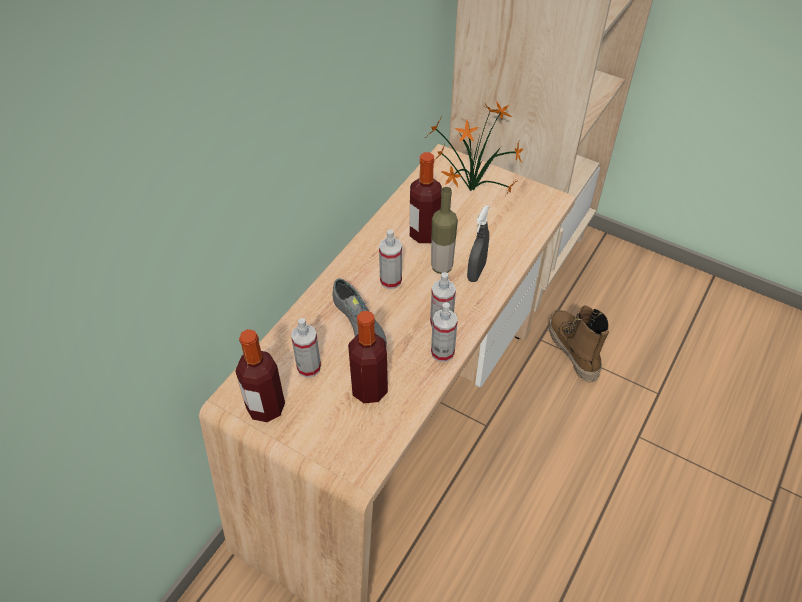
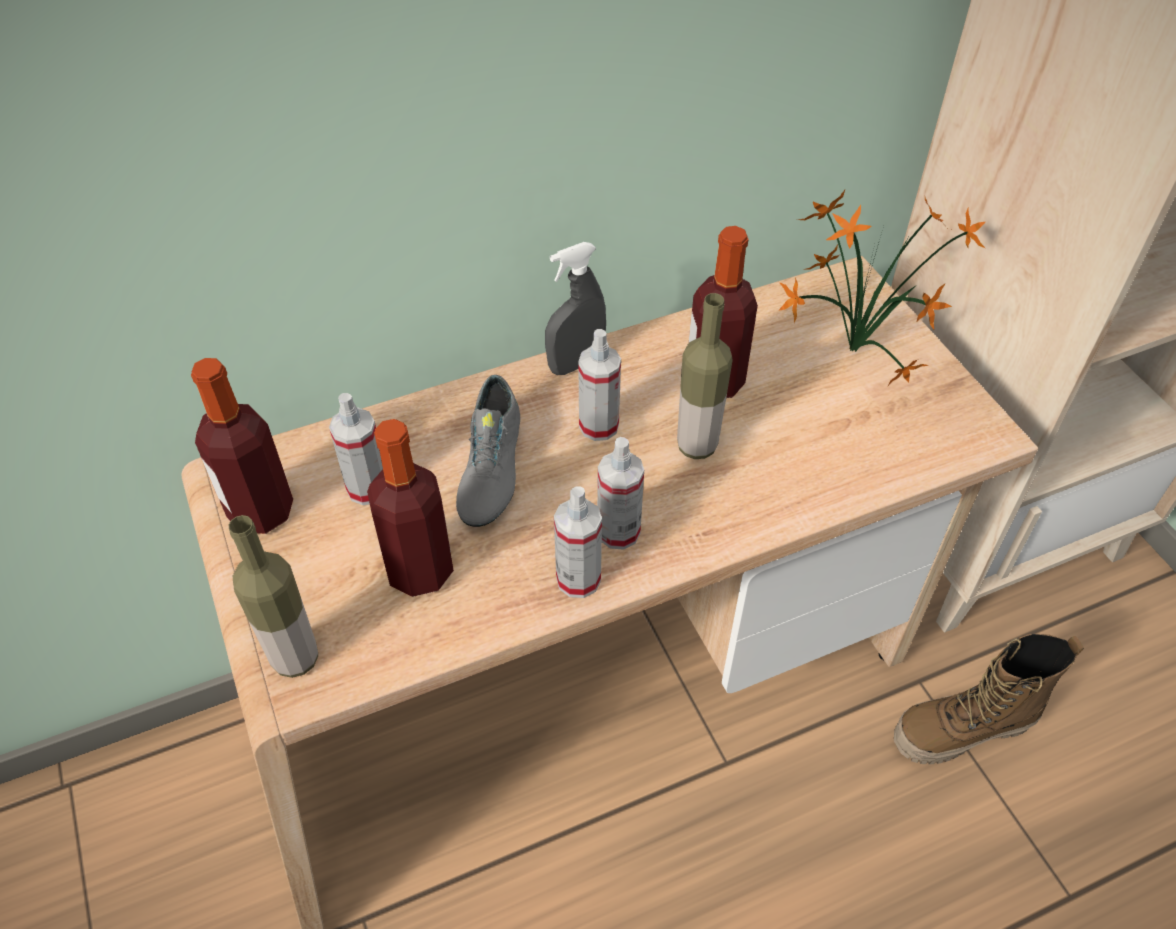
camera: 35 degrees right, 0 degrees up
grey spray bottle [467,205,489,282] -> grey spray bottle moved to [545,242,606,375]
boot [549,305,609,382] -> boot turned 120 degrees counterclockwise [894,634,1084,765]
none -> bottle [228,515,318,678]

